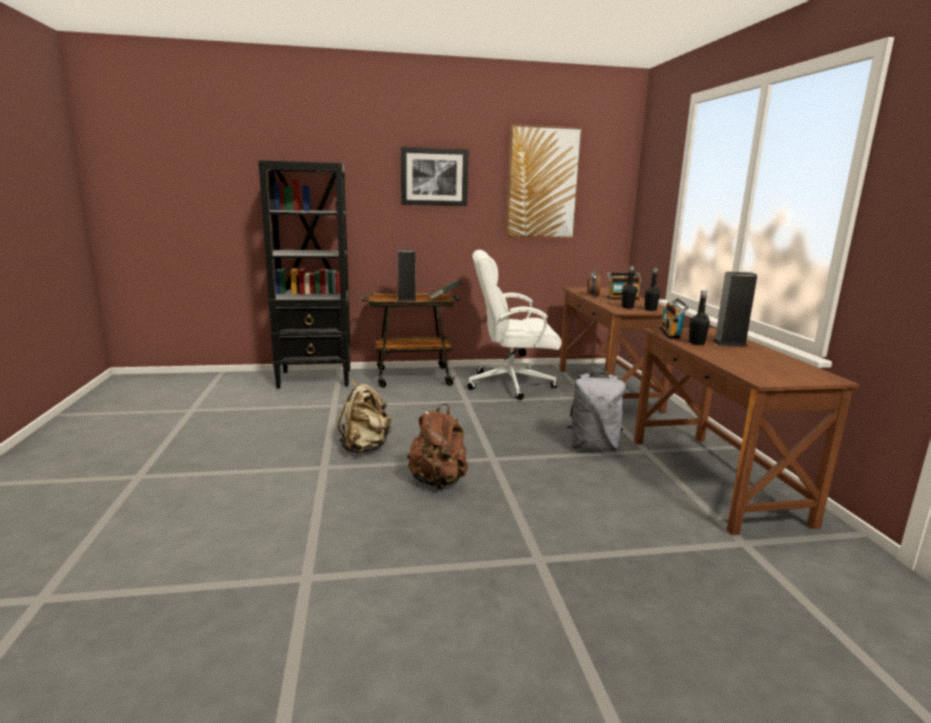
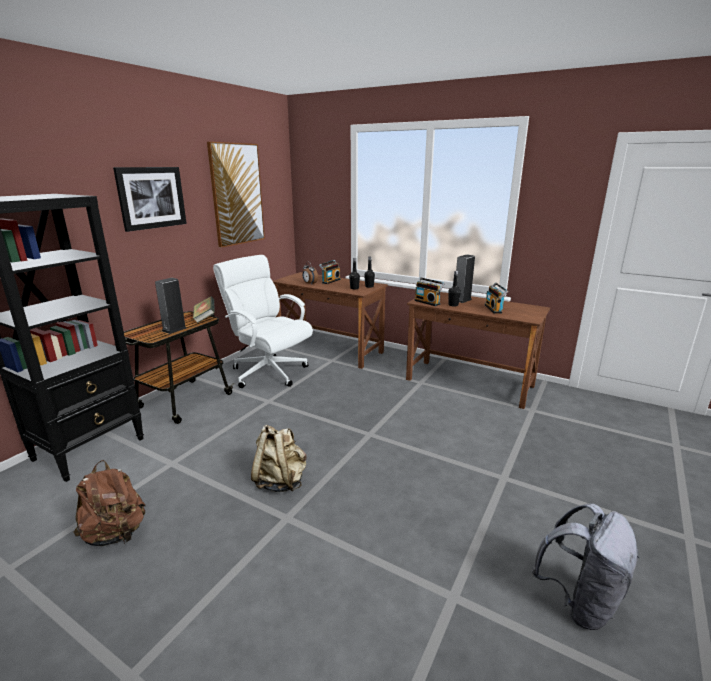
camera: 50 degrees left, 5 degrees up
brown backpack [407,404,468,489] -> brown backpack moved to [73,460,146,546]
white office chair [467,250,562,400] -> white office chair turned 90 degrees clockwise [213,255,313,388]
grey backpack [567,372,626,451] -> grey backpack moved to [531,503,640,630]
none -> radio [485,283,508,314]

